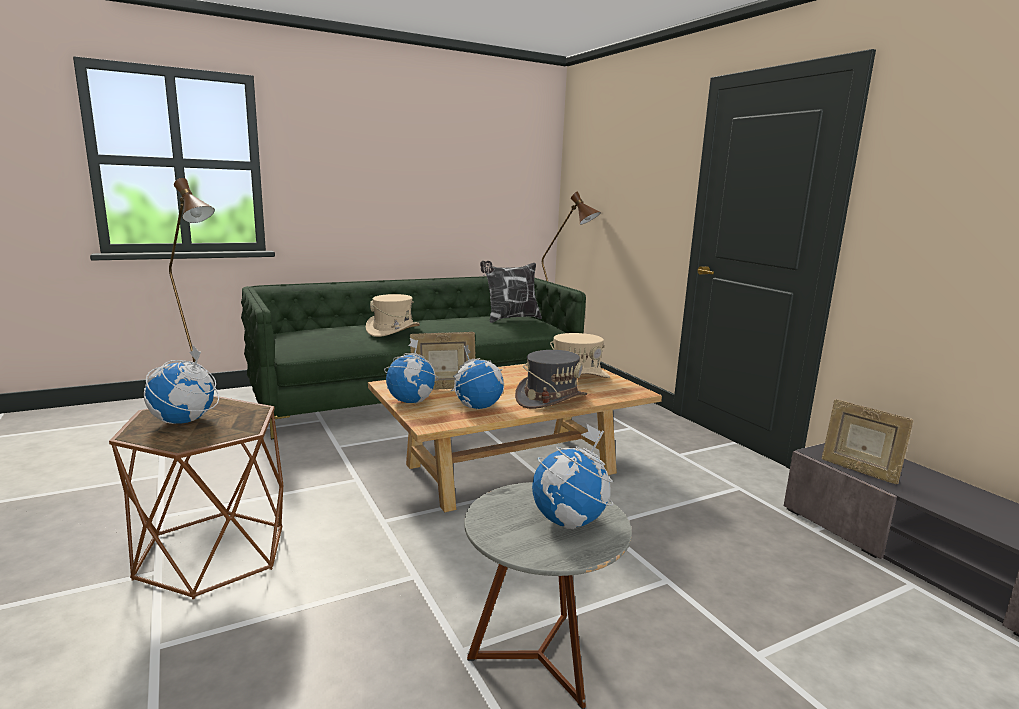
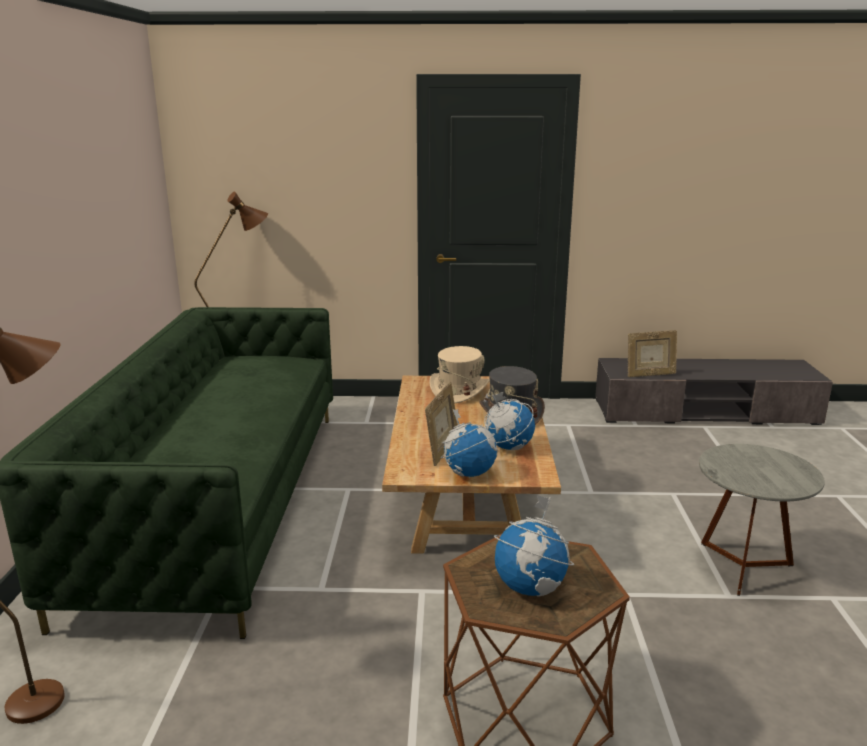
camera: 60 degrees left, 5 degrees up
beige hat [366,294,420,337] -> none
pillow [480,261,542,323] -> none
globe [532,424,613,529] -> none

